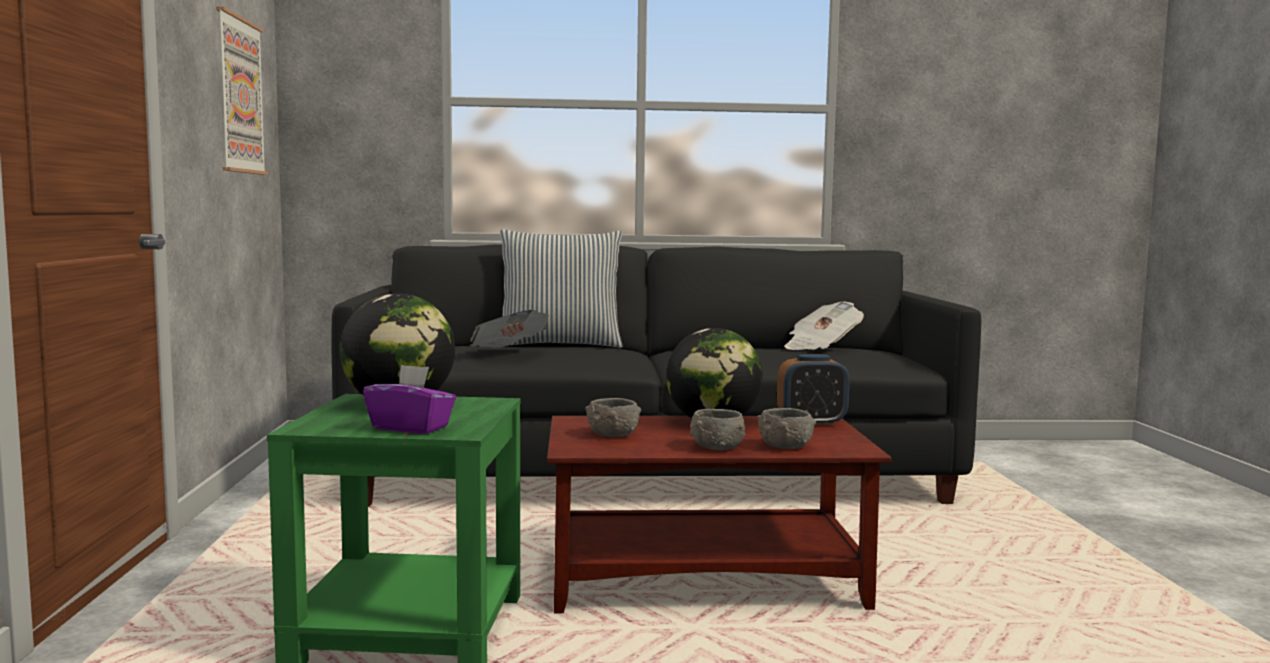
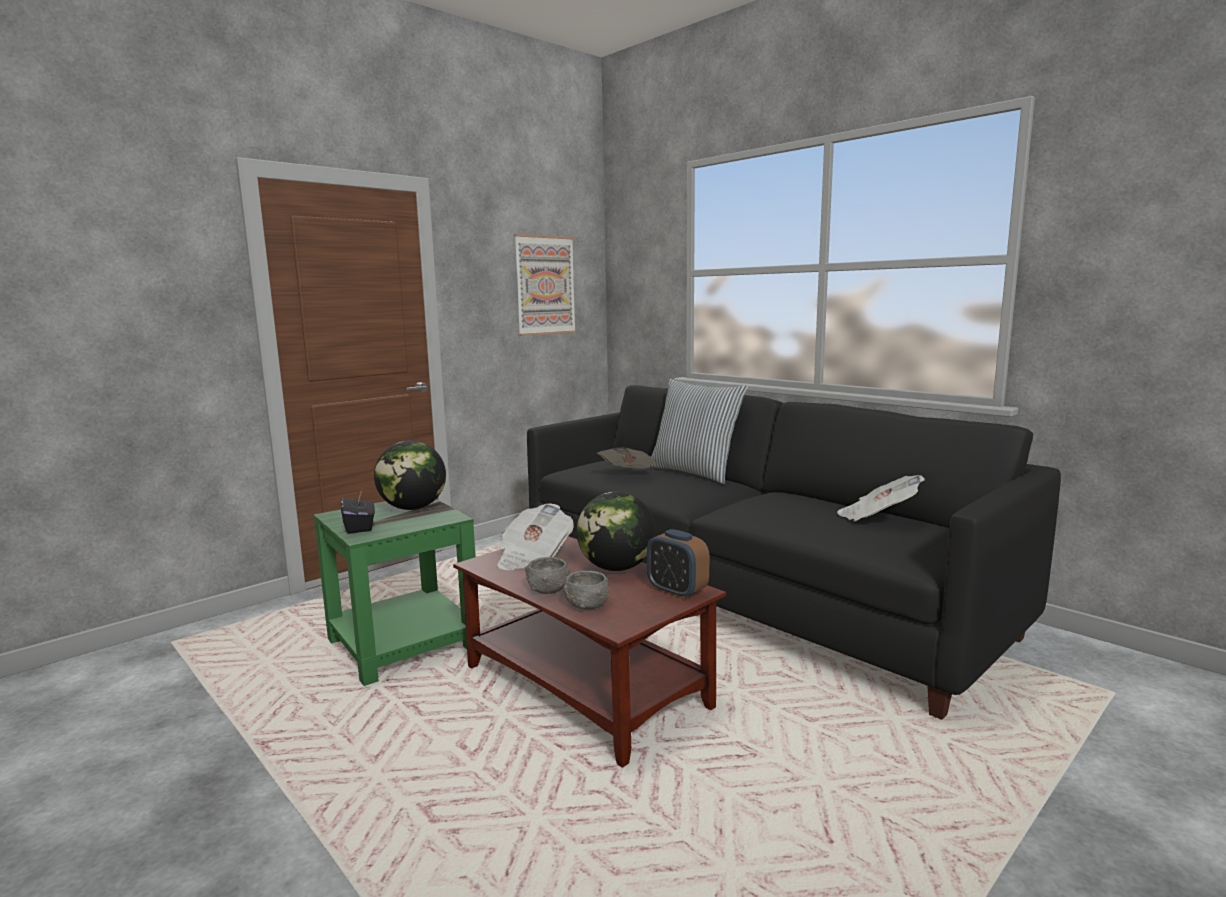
camera: 50 degrees right, 5 degrees up
purple tissue box [363,365,456,434] -> black tissue box [341,490,375,534]
grey bowl [585,398,641,437] -> newspaper [497,503,574,570]

